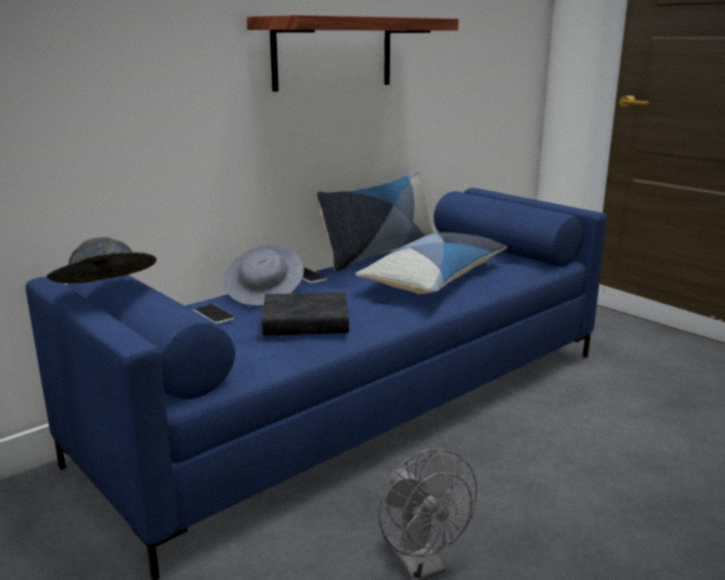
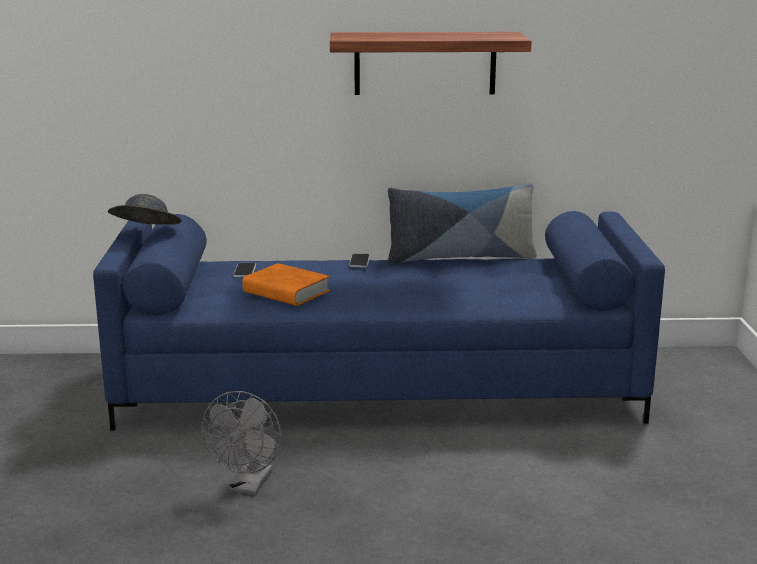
camera: 40 degrees right, 0 degrees up
grey hat [224,245,304,306] -> none
black book [262,292,349,336] -> orange book [242,263,330,306]
pillow [355,232,507,294] -> none

